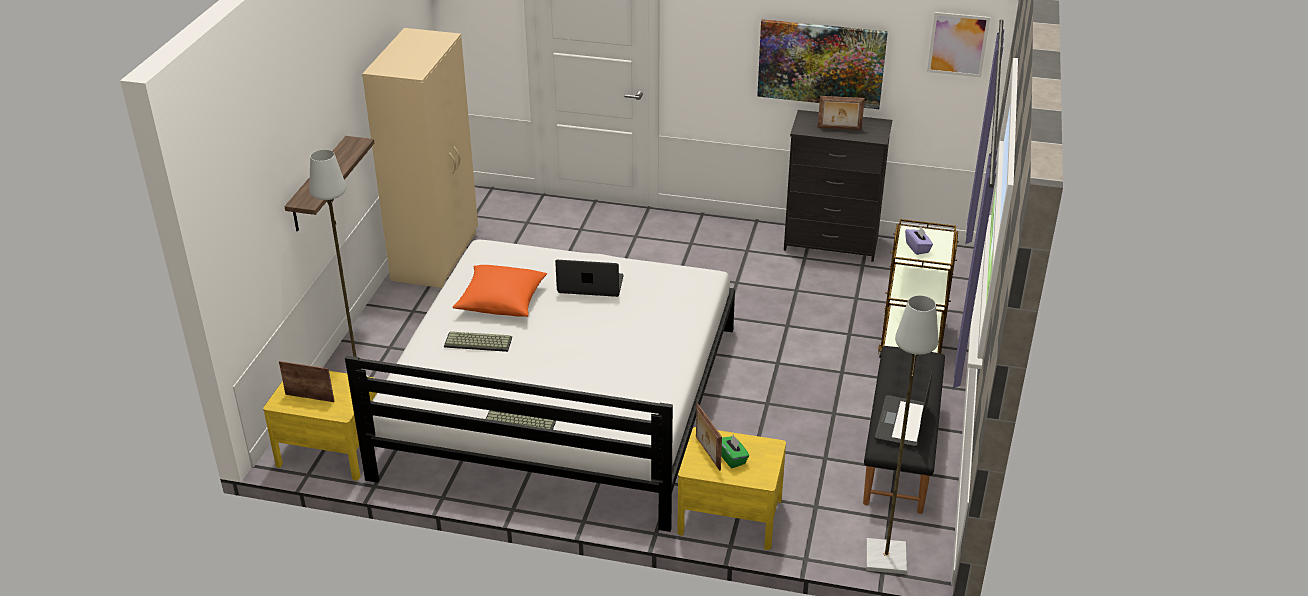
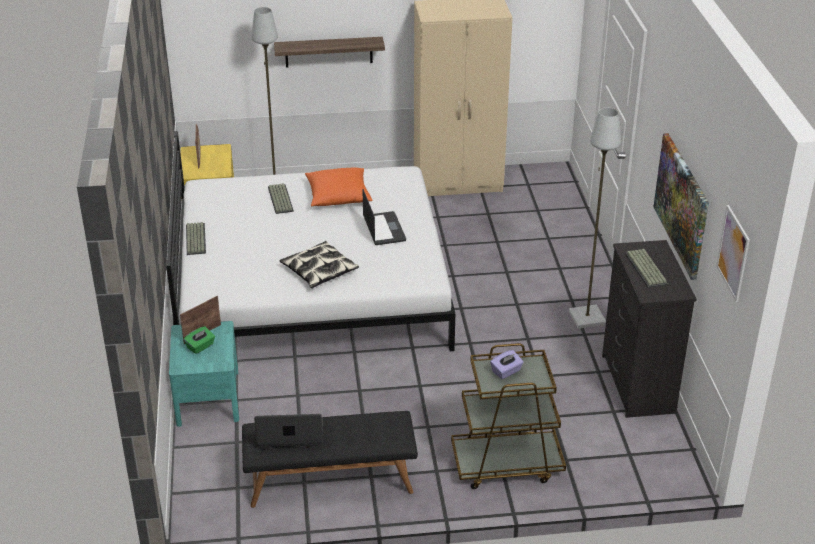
camera: 70 degrees right, 0 degrees up
yellow nightstand [677,427,786,550] -> turquoise nightstand [169,321,239,427]
picture frame [818,96,865,130] -> keyboard [625,249,668,288]
grey floor lamp [866,295,939,574] -> grey floor lamp moved to [569,108,621,329]
none -> pillow [280,241,359,288]

